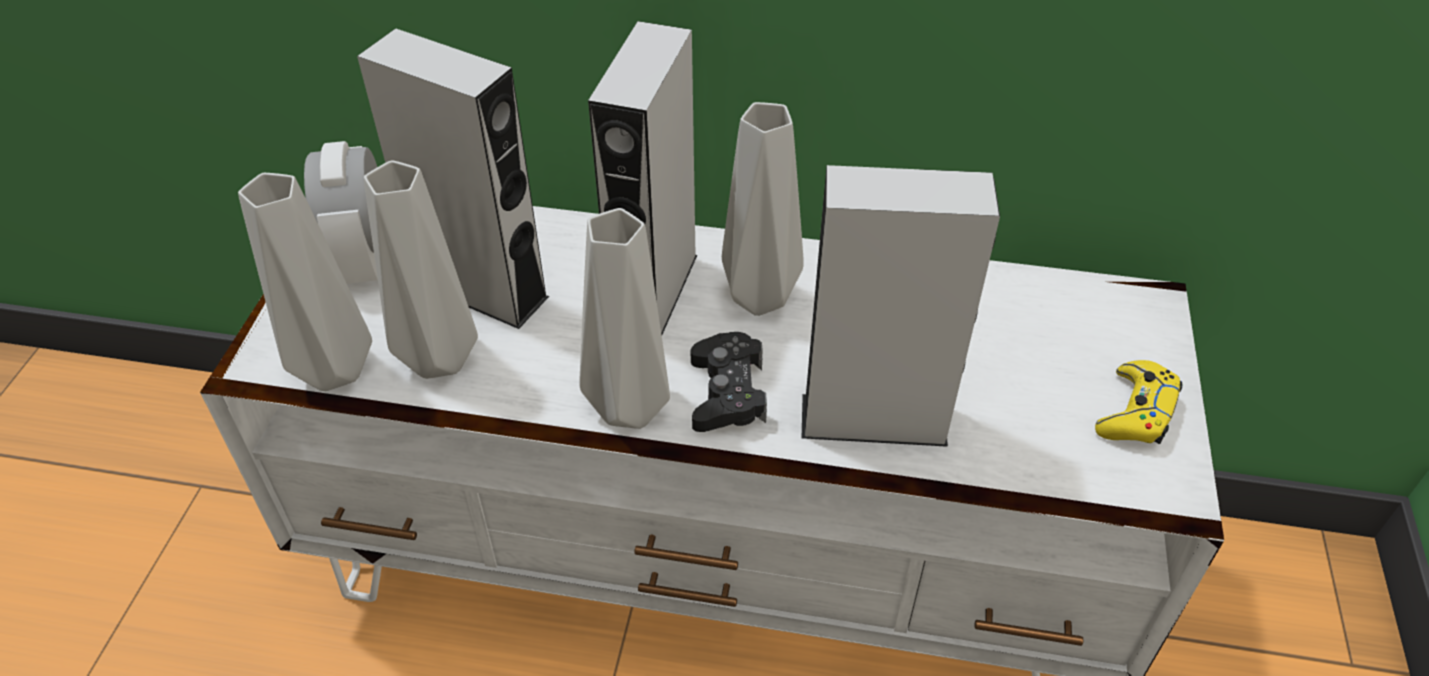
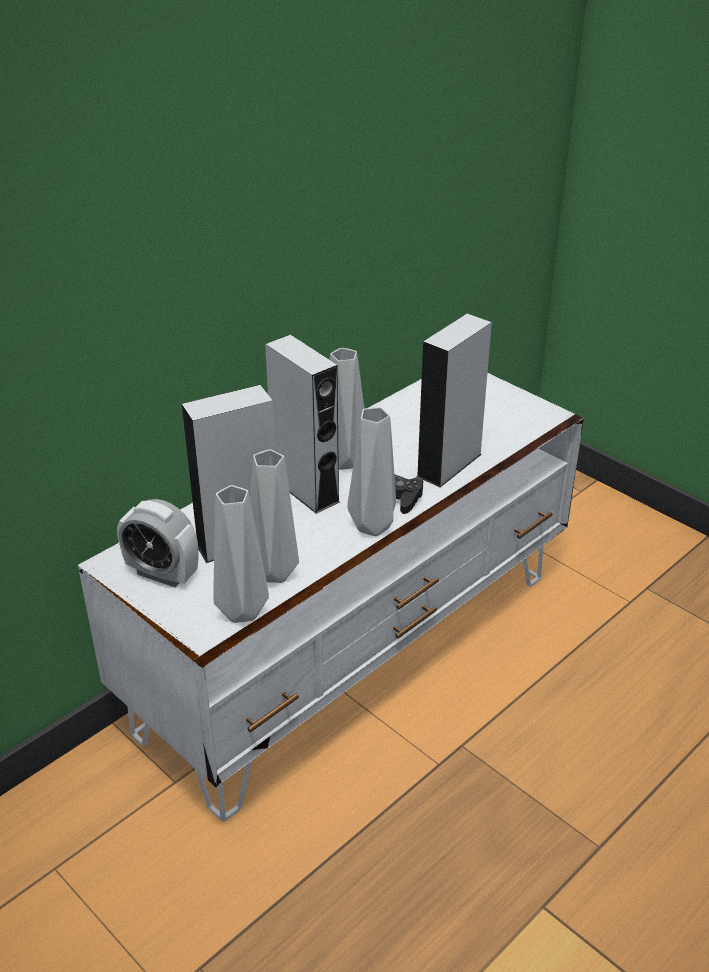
camera: 55 degrees left, 10 degrees down
yellow game controller [1095,360,1182,444] -> none

